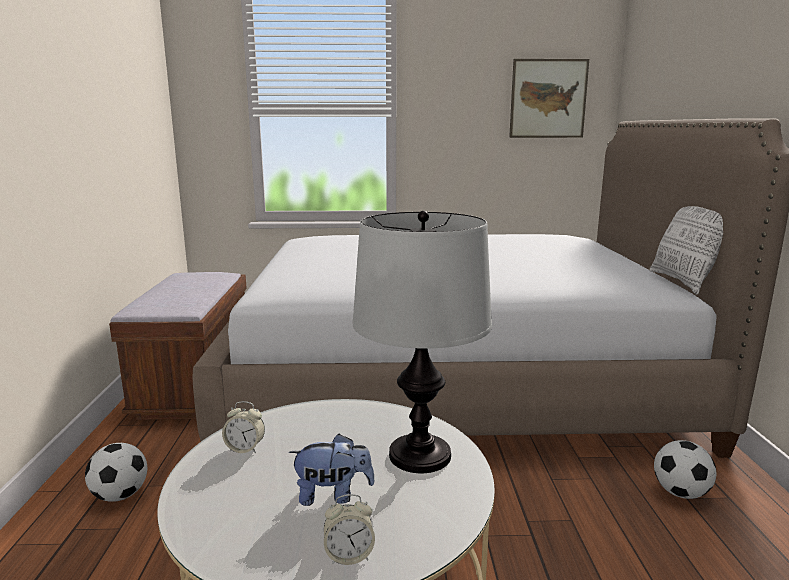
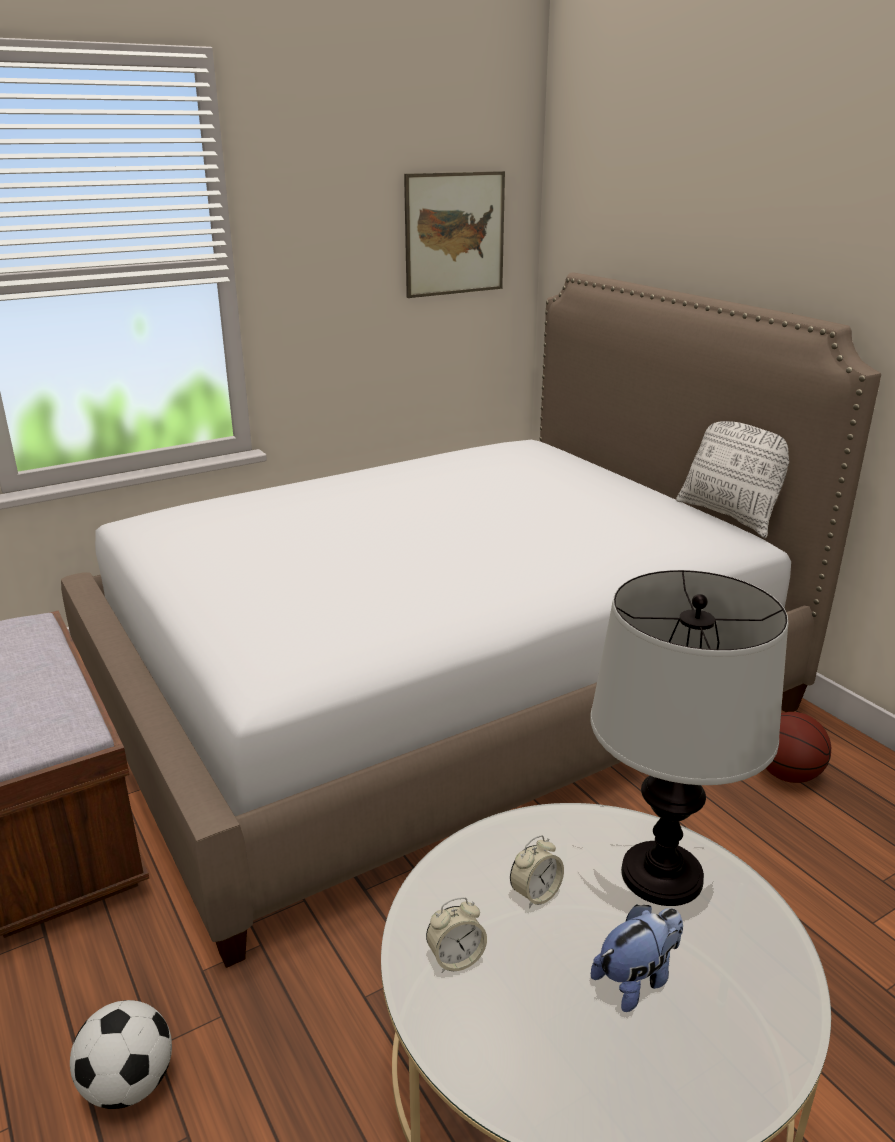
camera: 30 degrees left, 10 degrees up
alarm clock [324,494,375,565] -> alarm clock moved to [510,835,564,908]
football [654,440,716,499] -> basketball [766,712,831,783]

